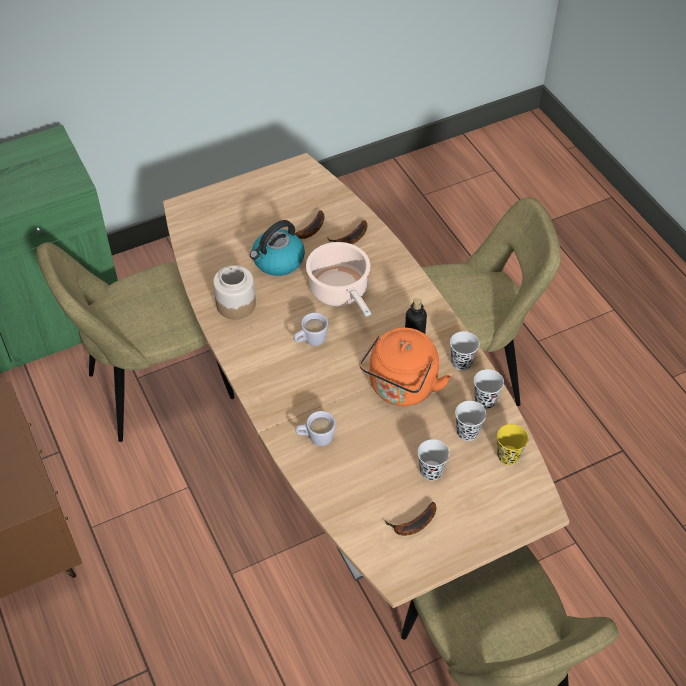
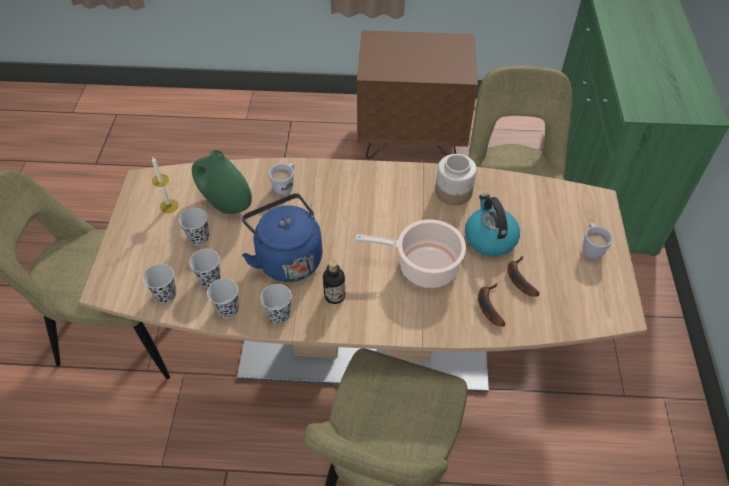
camera: 120 degrees right, 0 degrees up
white mug [293,313,328,346] -> white mug moved to [583,223,613,259]
orange kettle [359,328,451,406] -> blue kettle [242,193,322,282]
banana [385,502,436,536] -> candle [152,157,179,213]
yellow cup [497,424,528,465] -> black cup [143,264,176,303]
none -> green vase [192,150,252,214]

